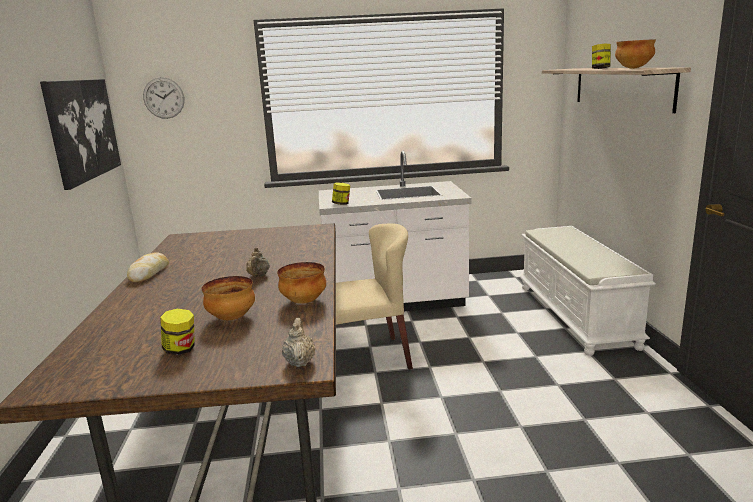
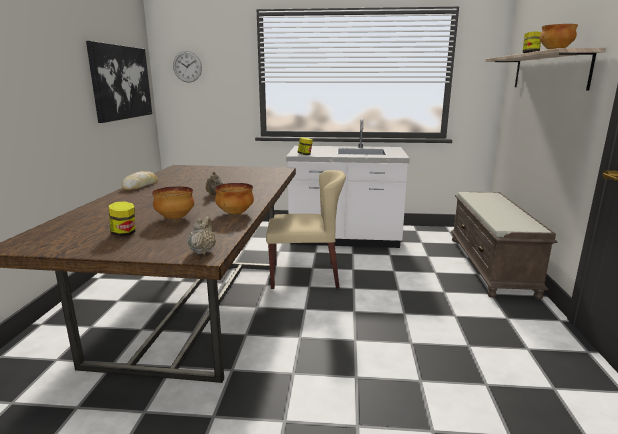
camera: 10 degrees right, 0 degrees up
white bench [520,226,656,356] -> brown bench [451,192,557,300]

